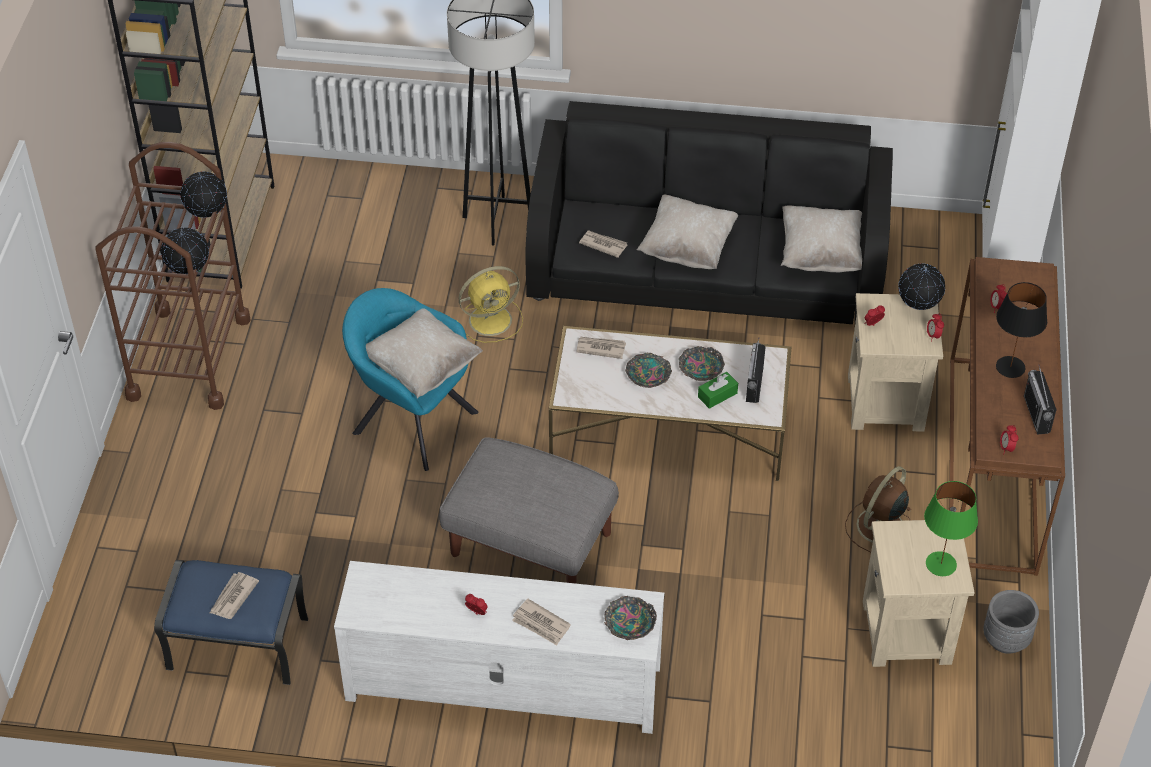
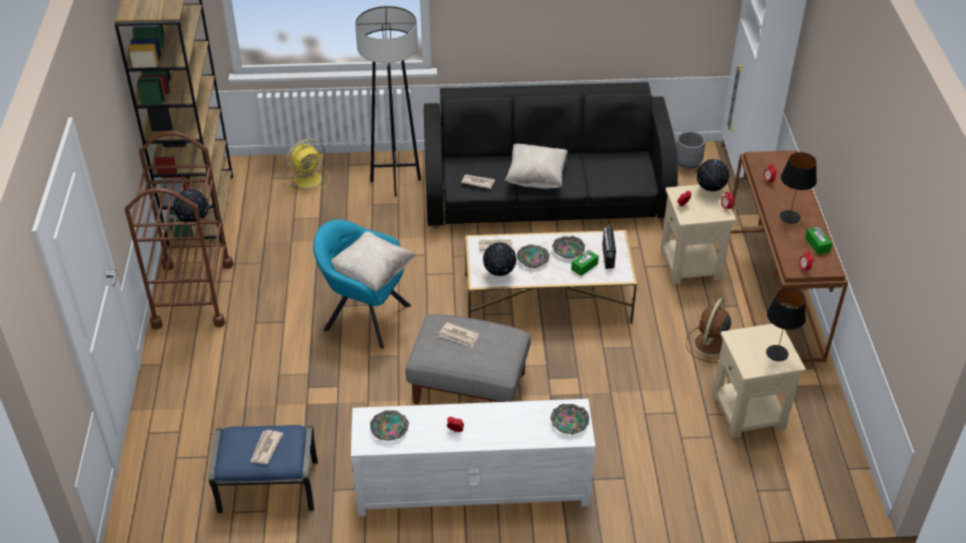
camera: 10 degrees left, 5 degrees down
globe [180,172,227,218] -> globe moved to [483,242,517,276]
yellow fan [456,266,523,343] -> yellow fan moved to [284,139,330,193]
newspaper [512,599,571,646] -> newspaper moved to [439,322,479,348]
beige pillow [781,206,862,272] -> none
green table lamp [924,481,978,576] -> black table lamp [766,288,806,361]
grey planter [983,590,1039,654] -> grey planter moved to [676,131,706,169]
radio [1024,365,1057,435] -> green tissue box [805,226,833,255]
none -> bowl [370,410,409,441]

